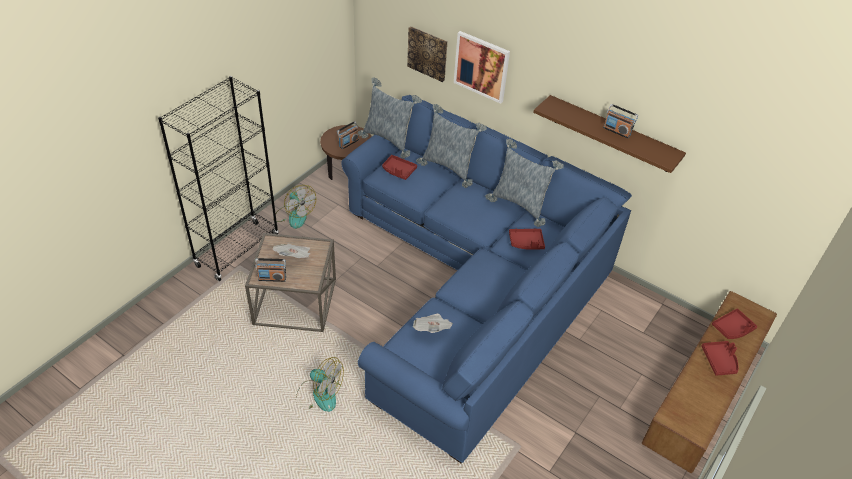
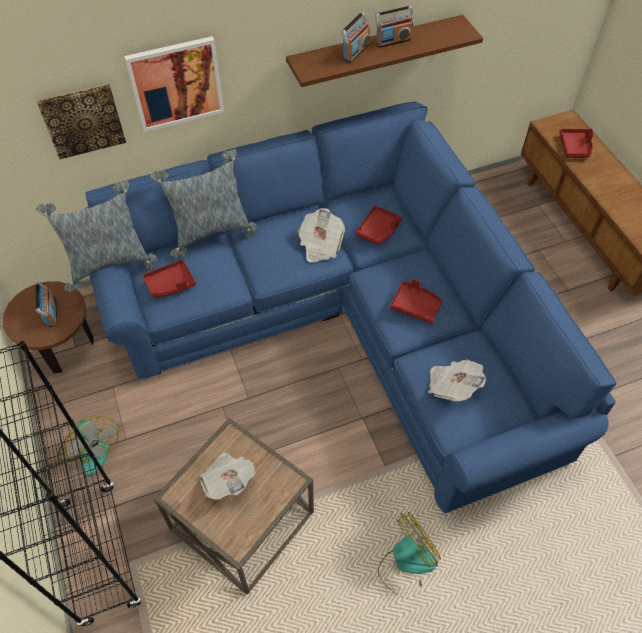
camera: 55 degrees left, 10 degrees up
radio [255,258,286,282] -> radio moved to [341,12,370,63]
fan [273,185,316,229] -> fan turned 60 degrees clockwise [57,416,119,475]
pillow [485,139,564,227] -> none
red tray [701,341,738,376] -> red tray moved to [390,278,442,324]
none -> newspaper [298,208,345,262]

